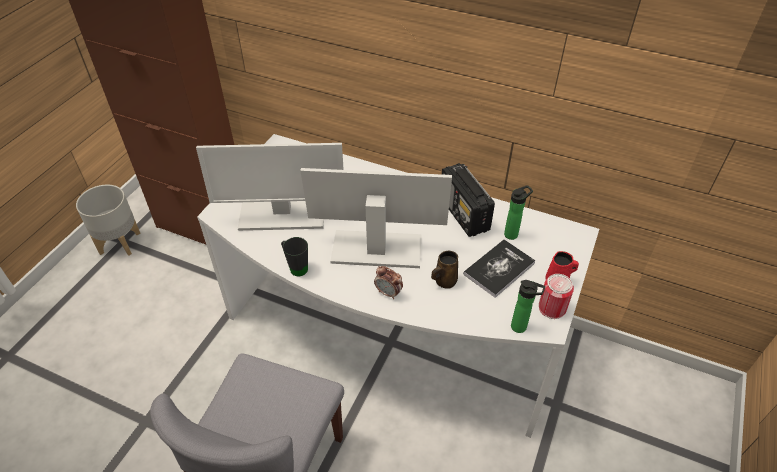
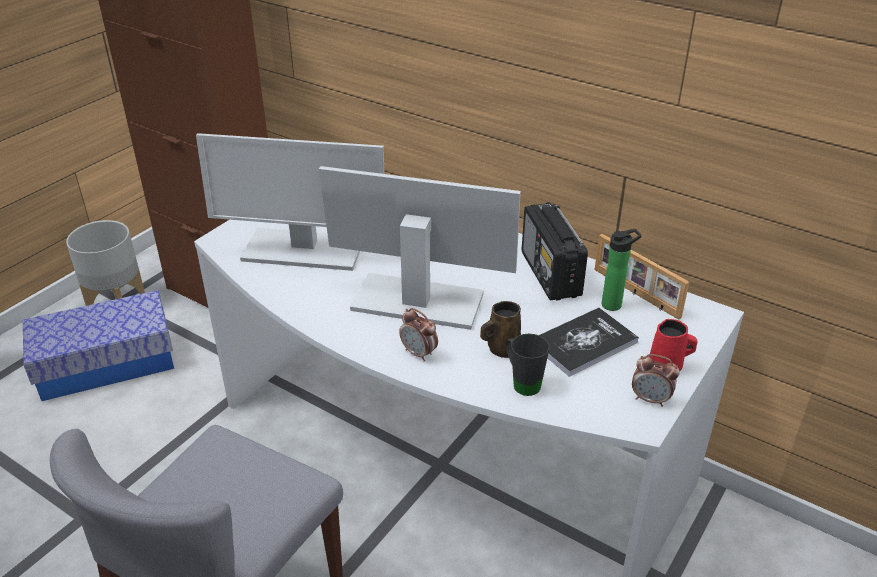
camera: 10 degrees right, 10 degrees down
black mug [281,237,308,276] -> black mug moved to [506,334,550,396]
bottle [511,280,545,333] -> none
can [539,274,574,319] -> alarm clock [632,354,680,407]
none -> storage box [23,290,174,401]
none -> picture frame [595,234,689,320]

